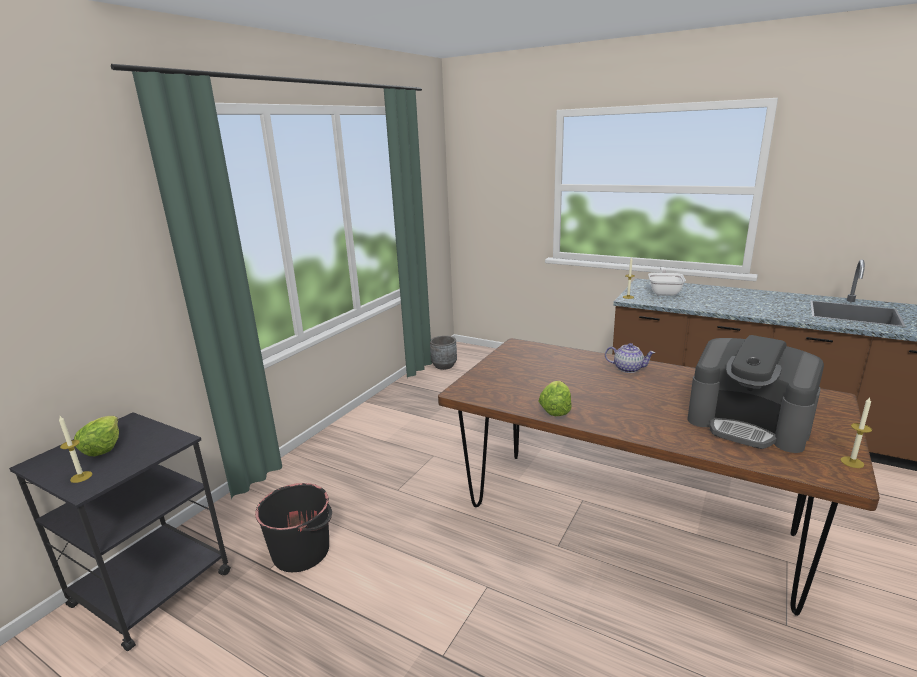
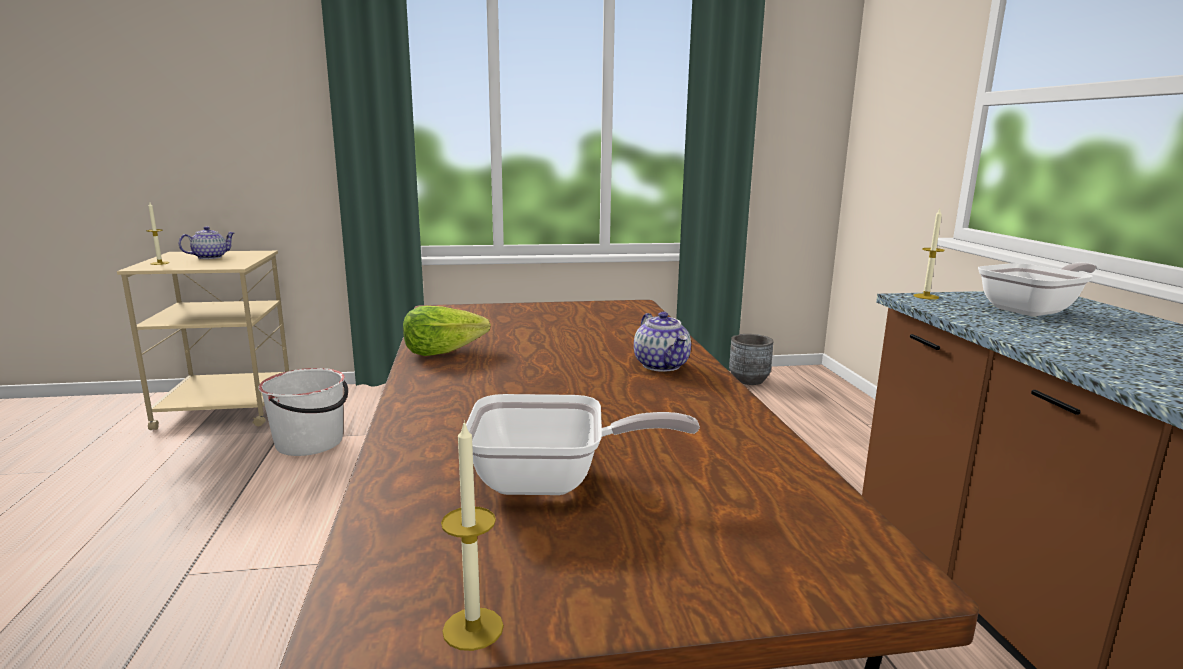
camera: 50 degrees right, 5 degrees down
black cart [9,412,231,651] -> beige cart [117,251,289,430]
lettuce [74,416,119,456] -> teapot [178,226,235,259]
black bucket [255,483,332,572] -> white bucket [258,368,348,456]
coffee machine [687,335,824,453] -> frying pan [466,394,700,495]

